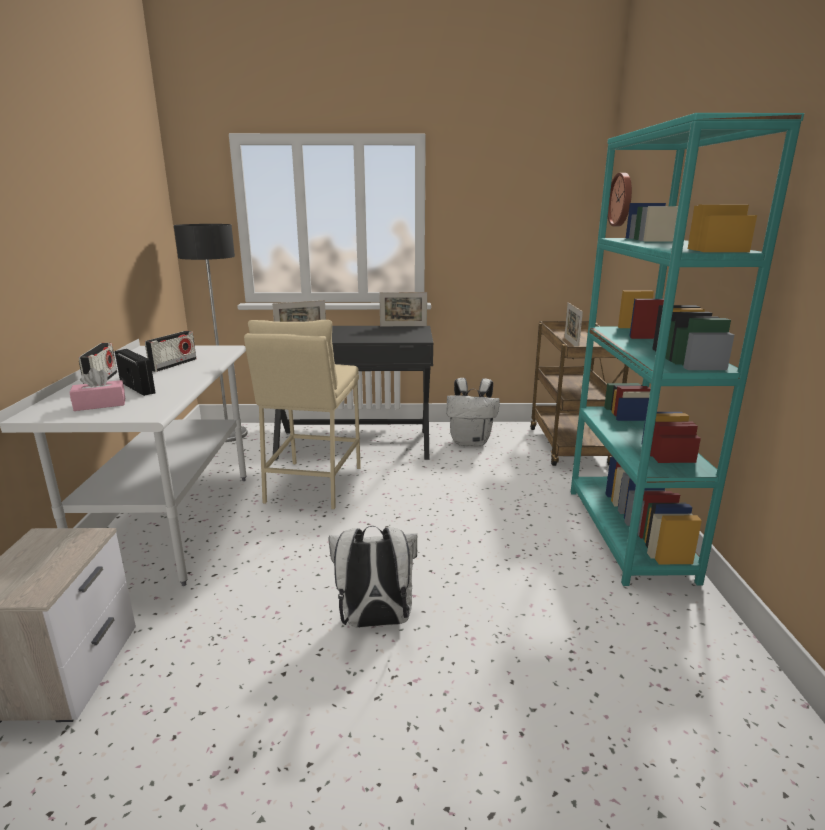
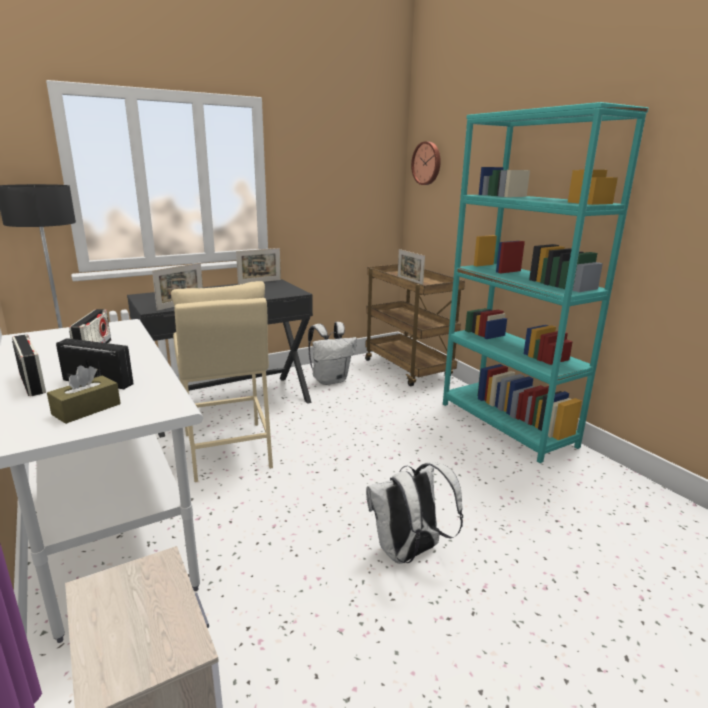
camera: 30 degrees left, 0 degrees up
pink tissue box [69,368,125,411] -> brown tissue box [47,366,121,424]

